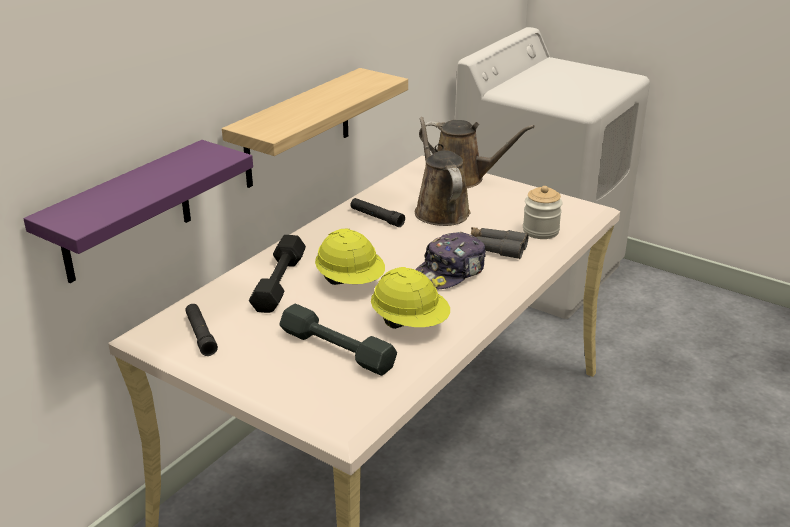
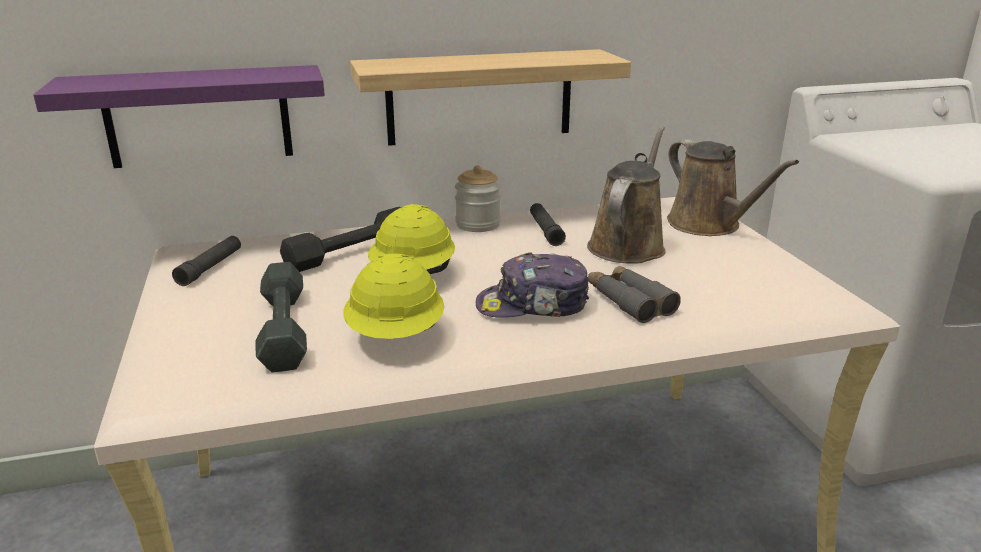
camera: 40 degrees right, 5 degrees down
jar [523,186,563,239] -> jar moved to [455,165,501,232]

